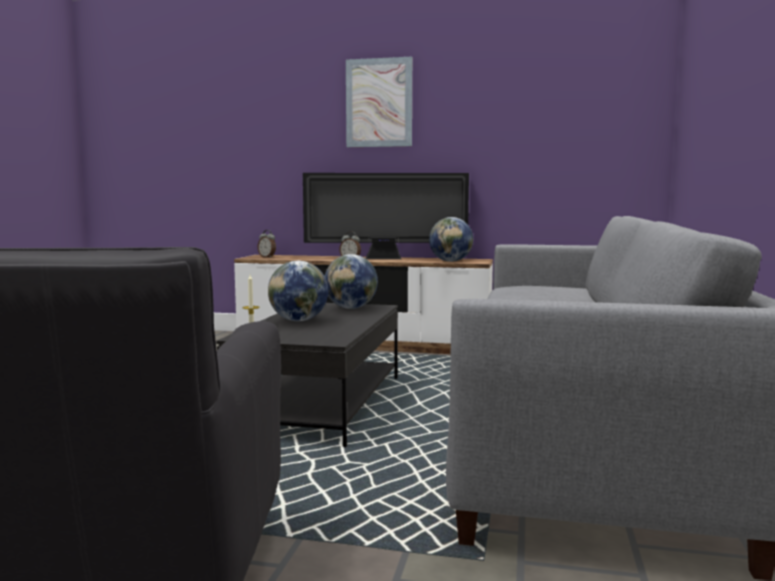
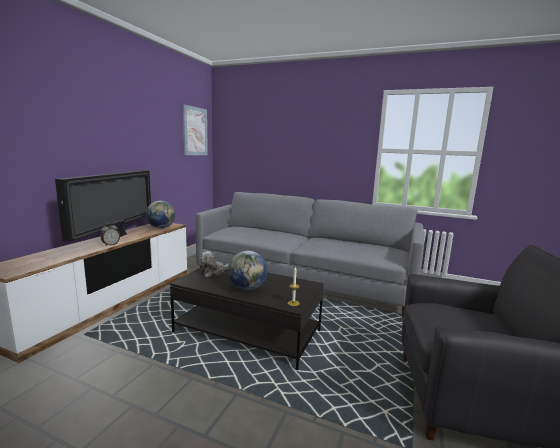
camera: 80 degrees left, 5 degrees up
alarm clock [258,230,276,258] -> none
globe [325,254,378,309] -> plush toy [200,251,229,277]
picture [346,57,412,147] -> picture moved to [183,105,208,155]

